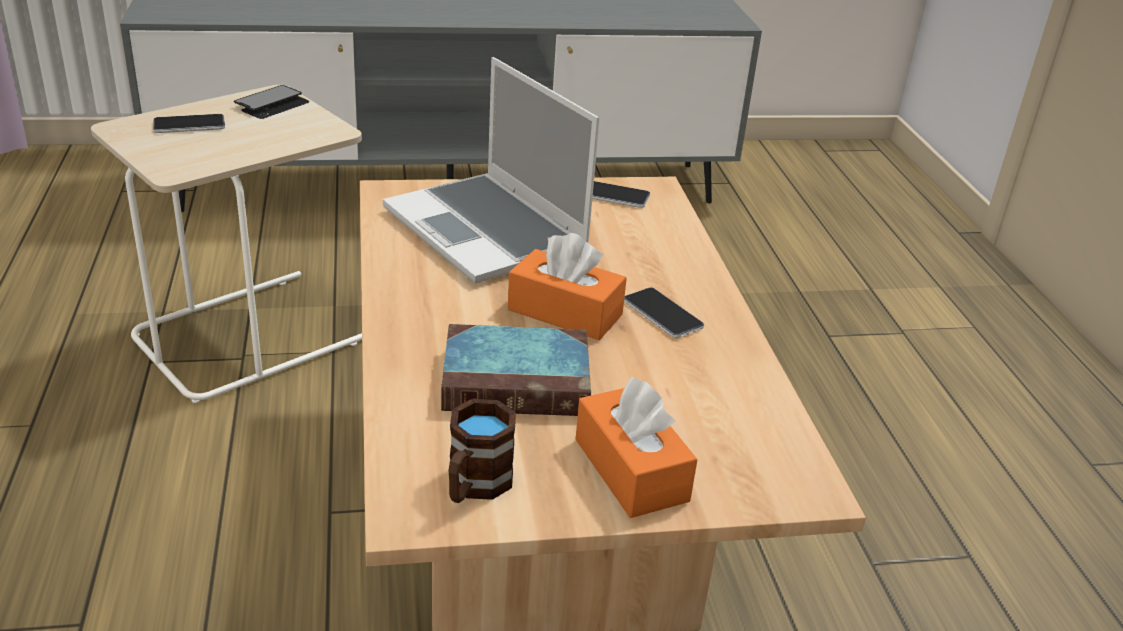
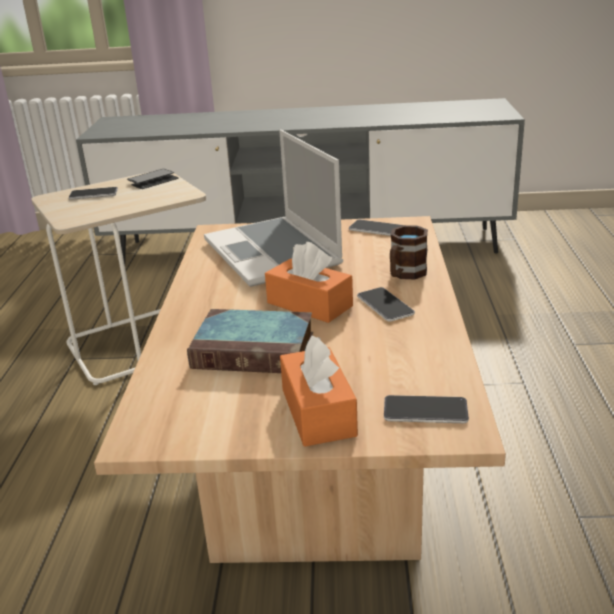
camera: 15 degrees right, 5 degrees down
brown mug [449,399,516,503] -> brown mug moved to [390,225,428,280]
none -> phone [384,395,469,423]

